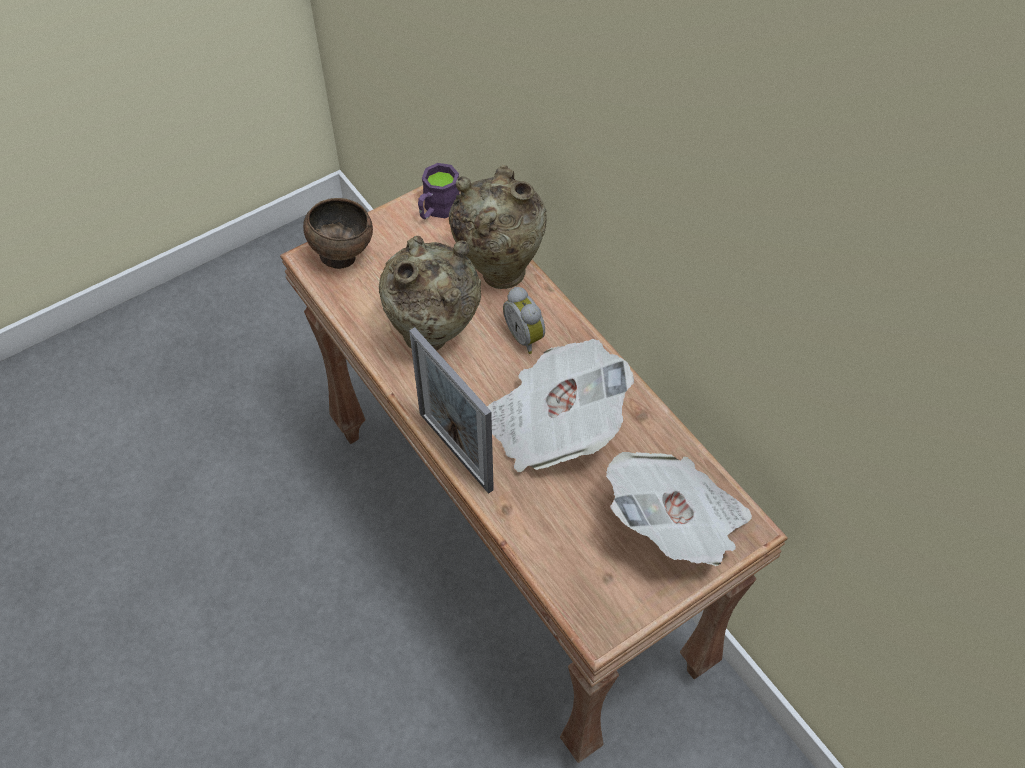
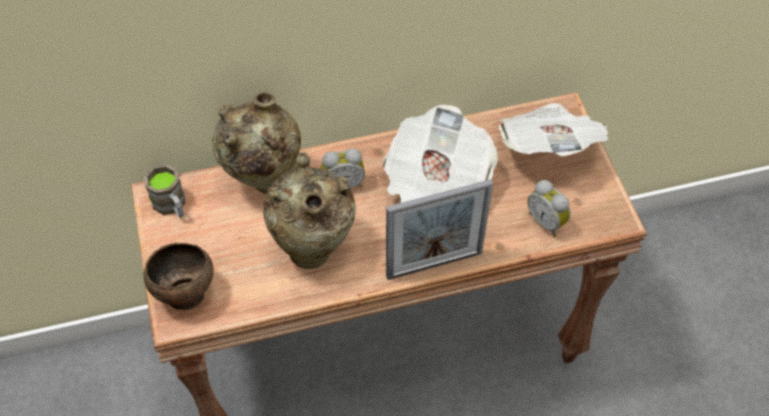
camera: 70 degrees left, 0 degrees up
purple mug [418,163,460,219] -> brown mug [144,164,186,218]
none -> alarm clock [527,180,571,237]

